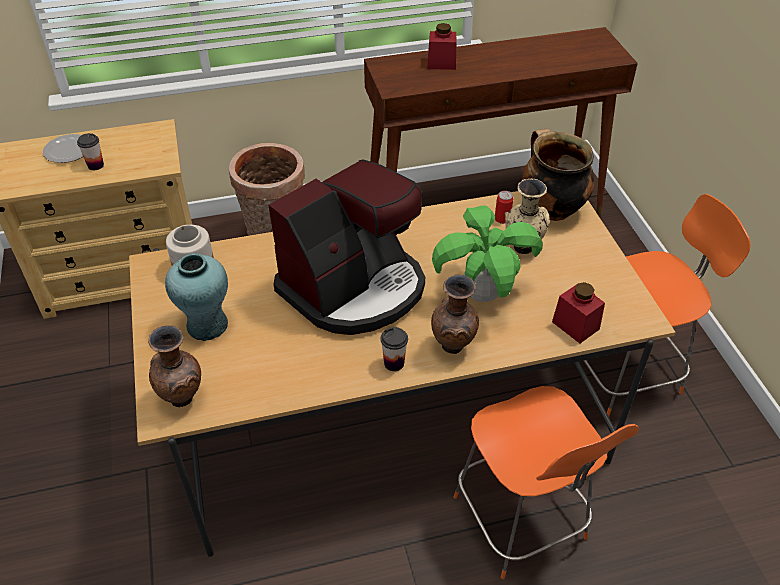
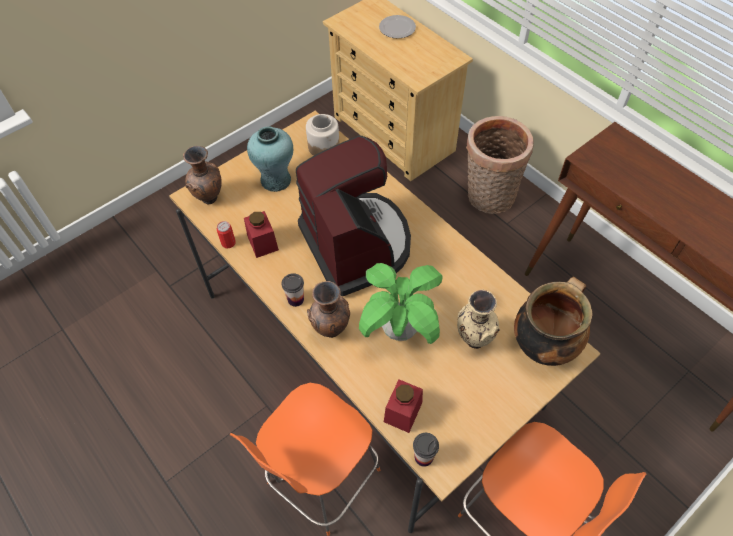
camera: 65 degrees right, 10 degrees up
cup [77,133,104,170] -> cup moved to [413,433,439,467]
coffee machine [269,159,425,335] -> coffee machine turned 135 degrees counterclockwise [296,135,411,296]
red jar [428,23,456,70] -> red jar moved to [244,211,279,258]
can [495,191,513,224] -> can moved to [217,221,236,248]

